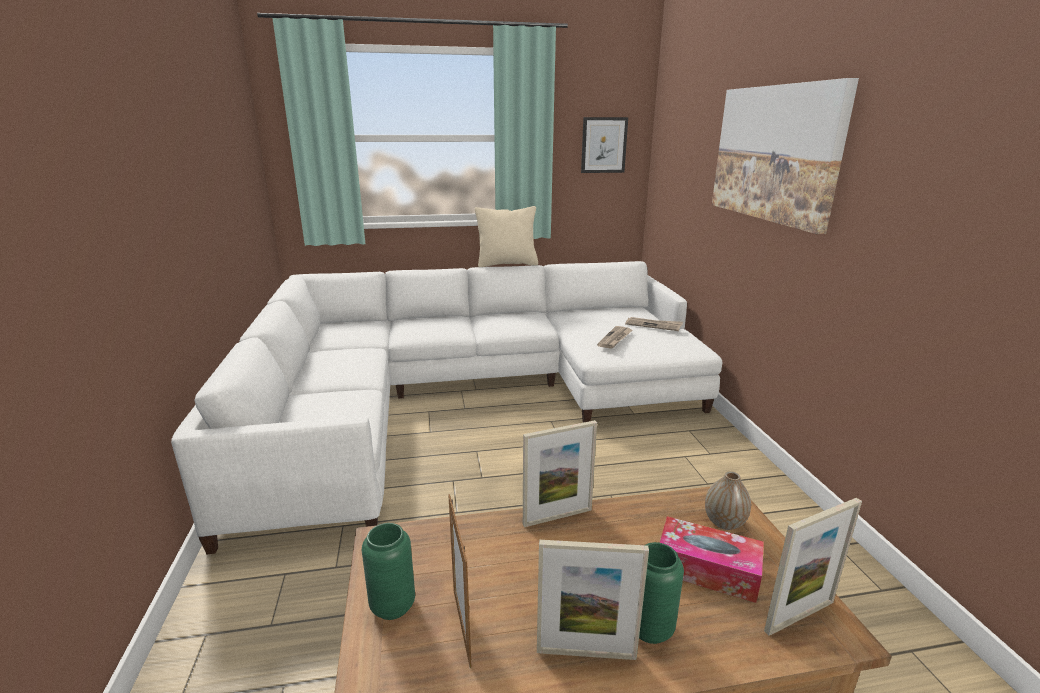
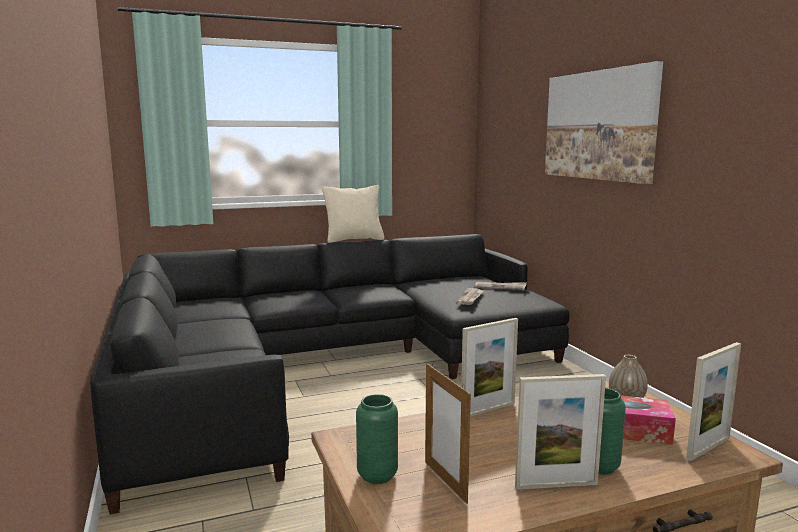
camera: 10 degrees left, 10 degrees down
white sofa [171,261,722,554] -> black sofa [90,234,570,514]
picture [581,117,628,173] -> none

